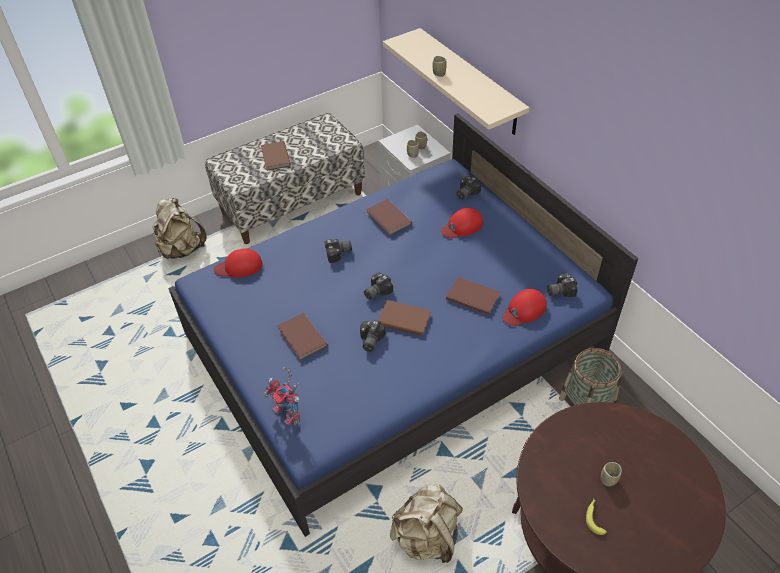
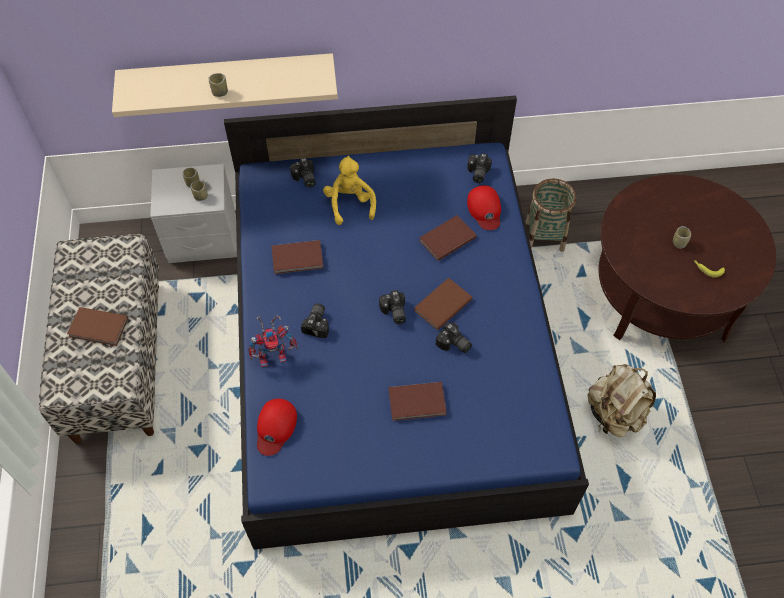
camera: 65 degrees left, 10 degrees up
beige backpack [153,198,207,260] -> none
toy robot [264,367,300,425] -> toy robot moved to [249,315,298,367]
red cap [441,207,483,238] -> yellow plush toy [323,156,376,225]

